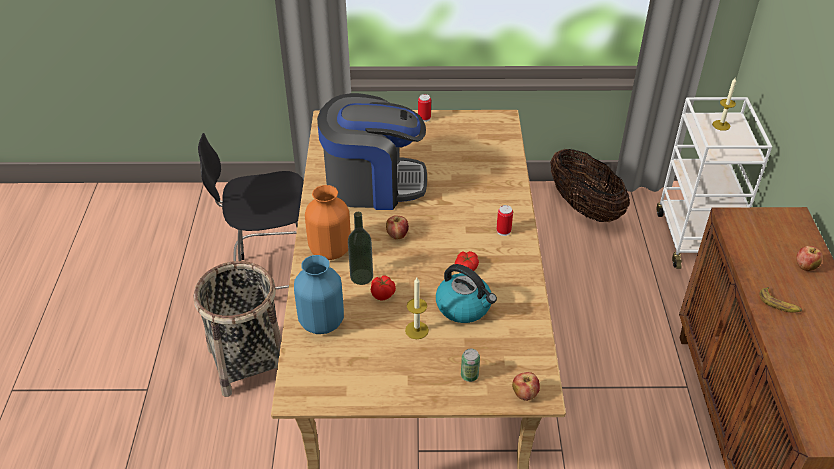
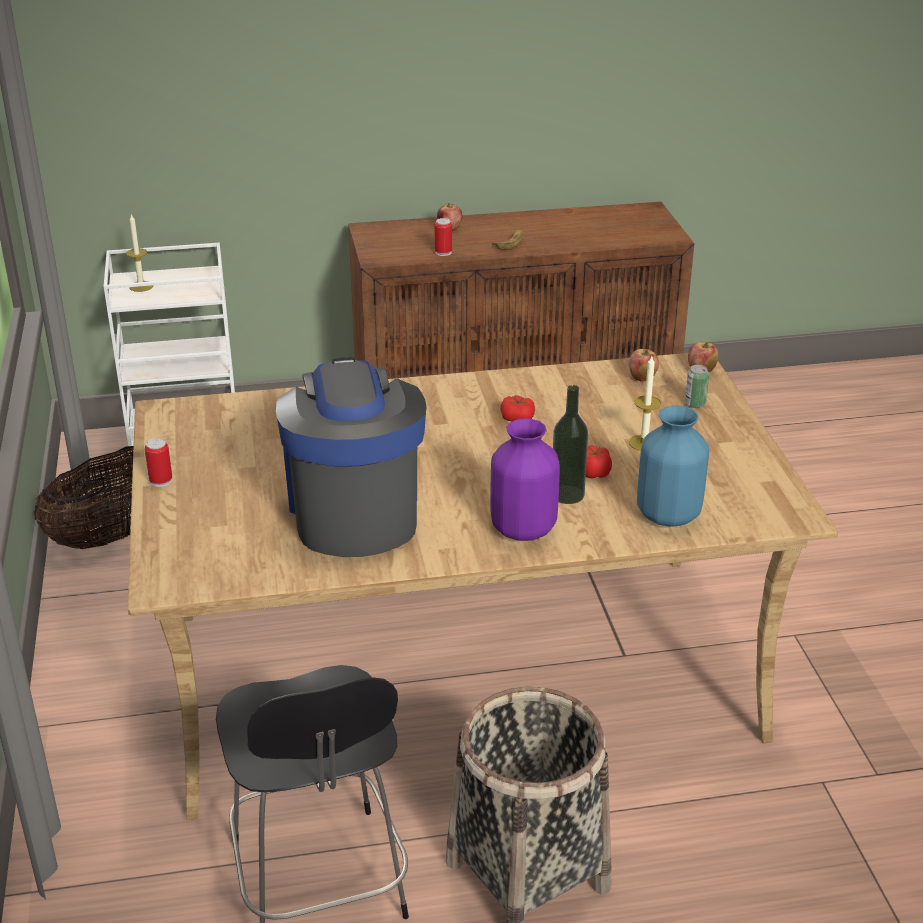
camera: 100 degrees left, 10 degrees down
orange vase [305,185,351,260] -> purple vase [490,418,560,541]
apple [386,216,409,239] -> apple moved to [629,349,659,382]
kettle [436,264,497,323] -> none
can [496,205,513,236] -> can moved to [435,218,452,256]

